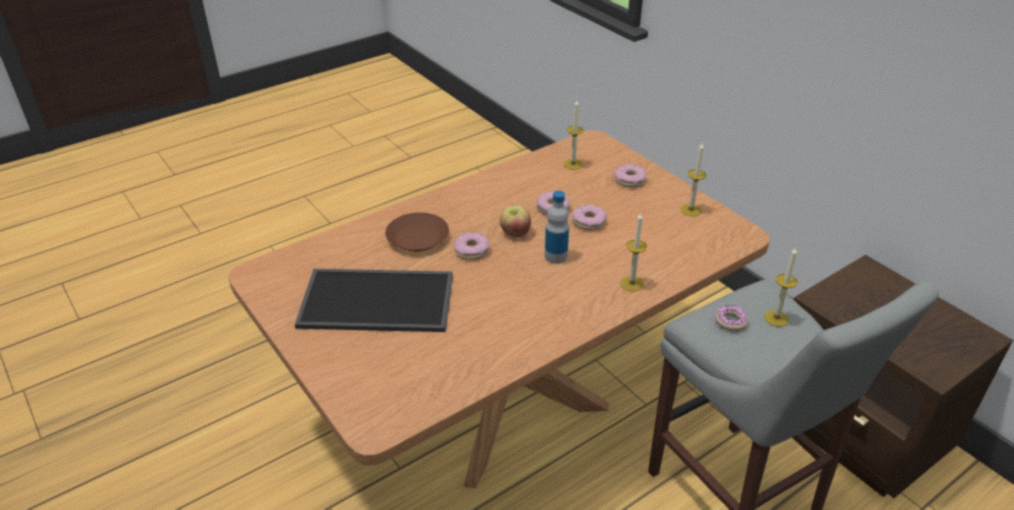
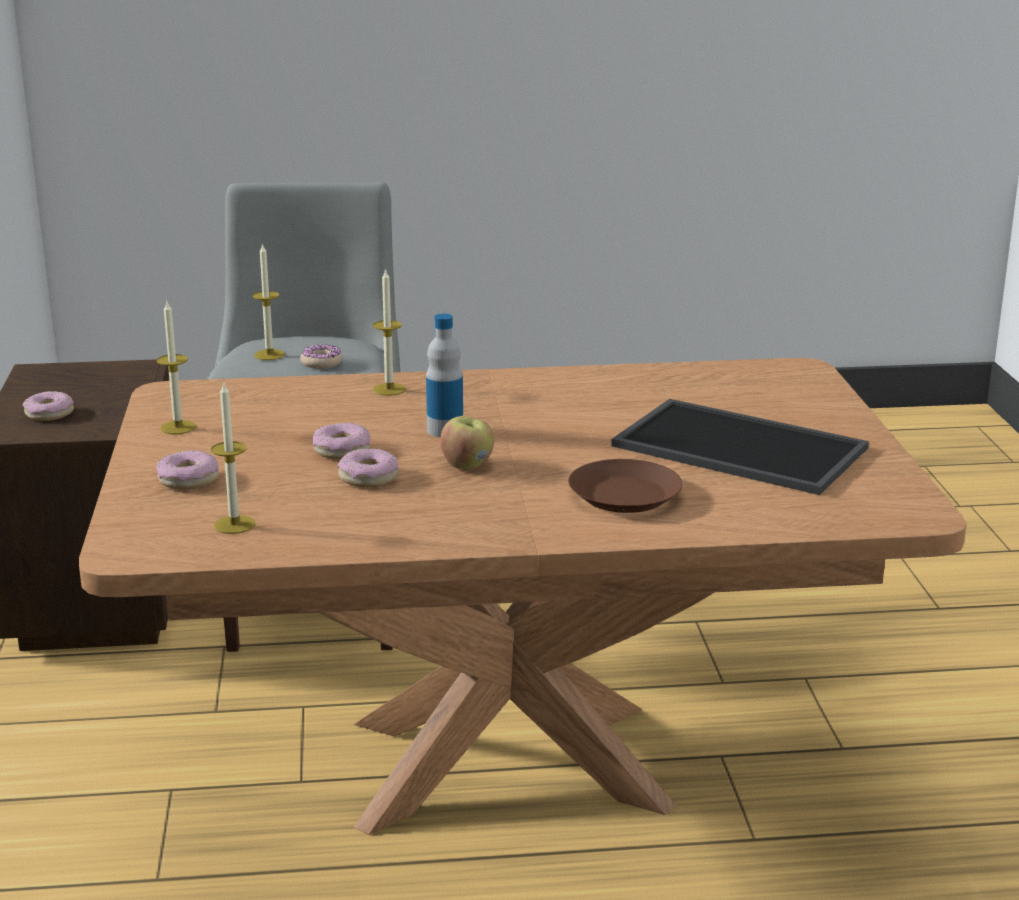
camera: 150 degrees left, 15 degrees down
donut [454,232,489,260] -> donut moved to [23,391,74,421]

